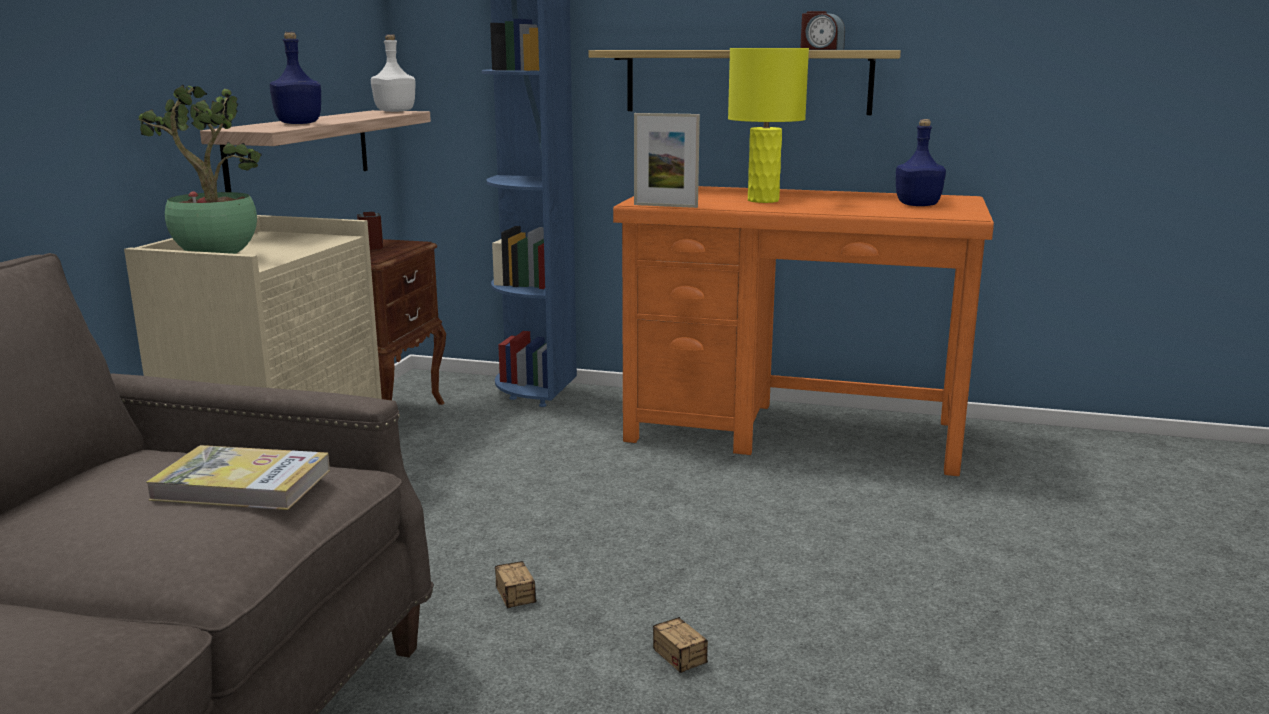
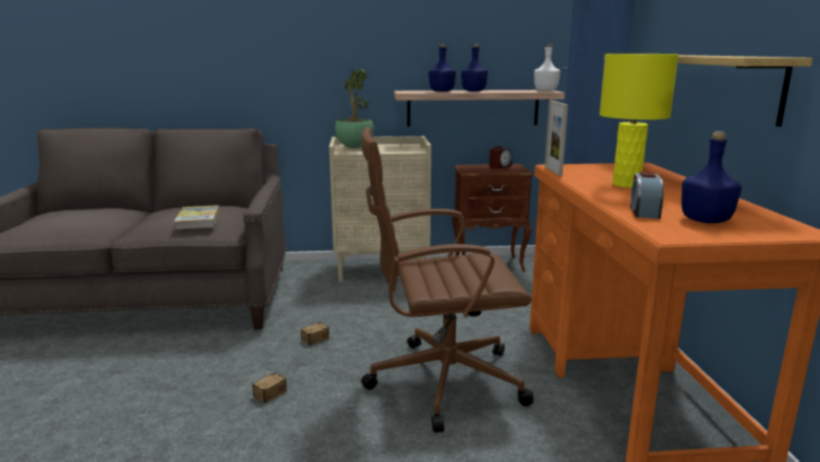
camera: 70 degrees right, 0 degrees up
alarm clock [800,11,845,50] -> alarm clock moved to [630,172,664,219]
none -> brown office chair [361,127,533,432]
none -> blue bottle [461,43,488,92]

